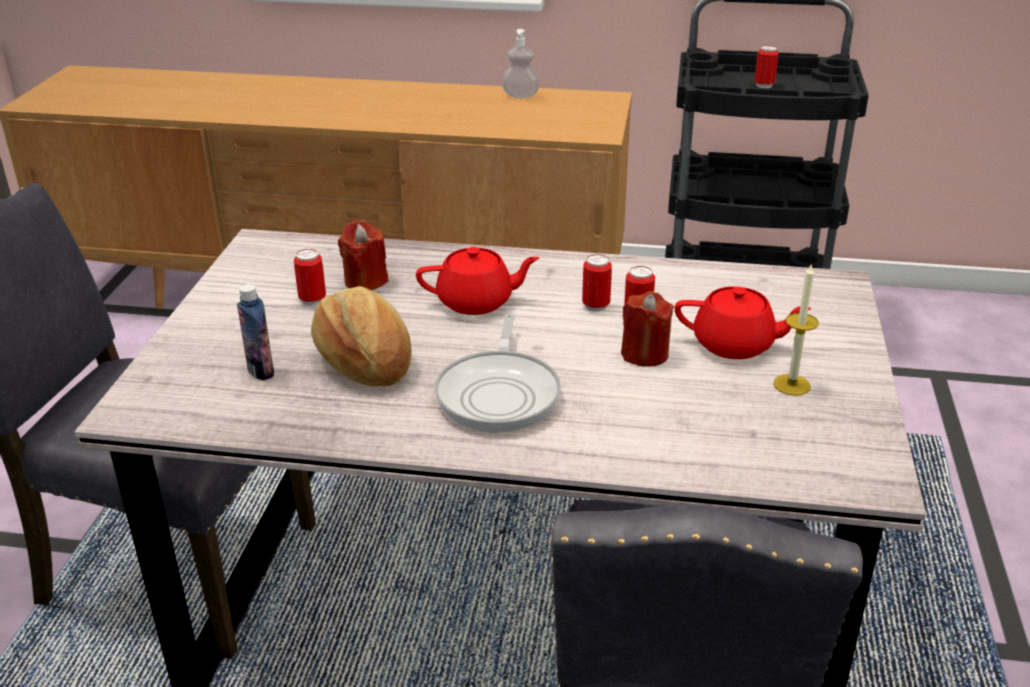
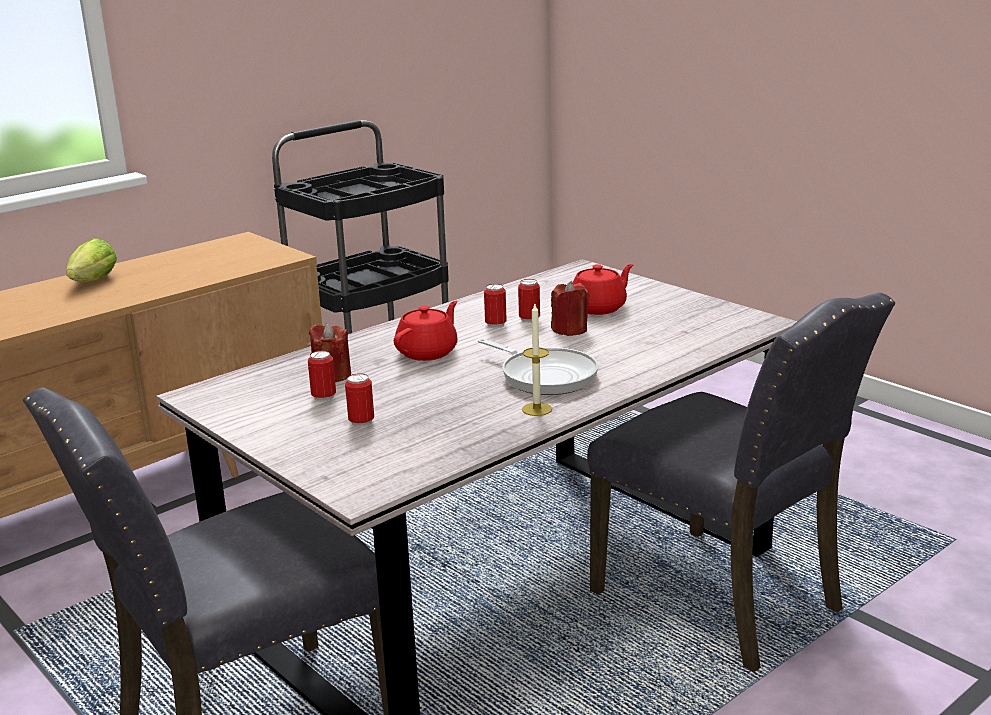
camera: 50 degrees left, 10 degrees down
bottle [237,284,274,381] -> none
bread [311,286,412,387] -> none
soap dispenser [502,29,540,98] -> none
can [754,45,779,88] -> can moved to [345,373,374,427]
candle [773,263,819,396] -> candle moved to [522,304,552,416]
none -> lettuce [66,238,117,282]

